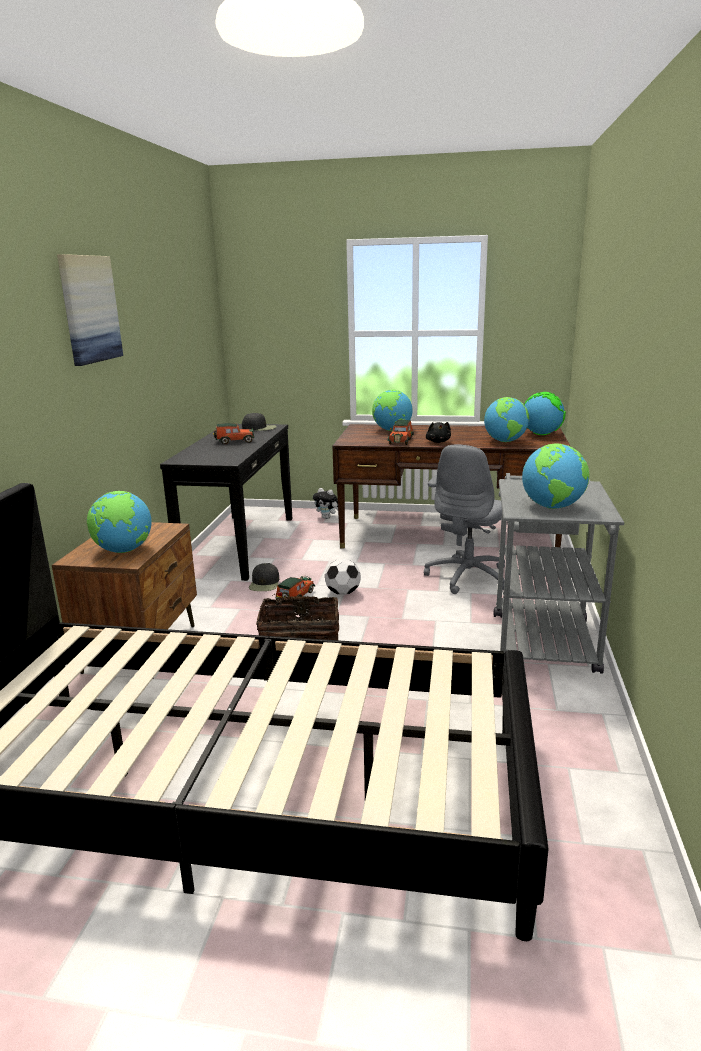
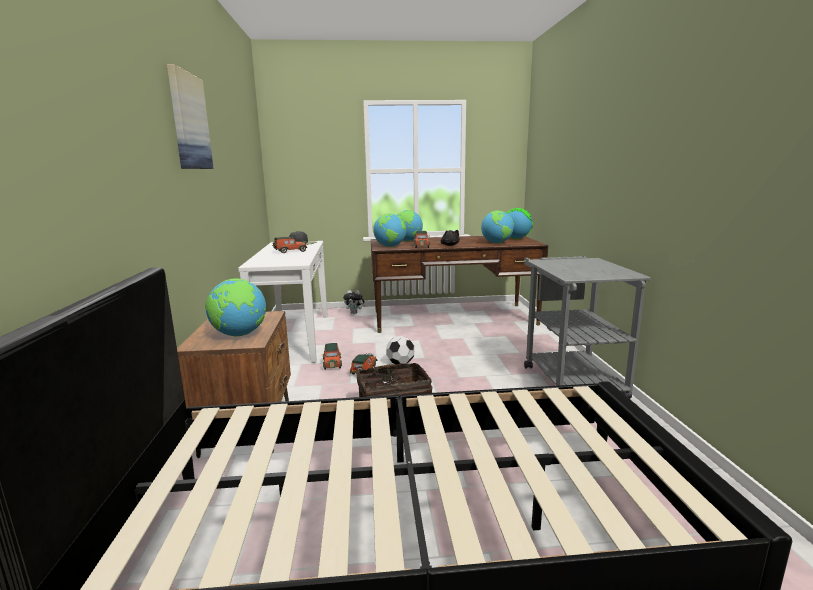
camera: 15 degrees left, 5 degrees down
black console table [160,424,292,581] -> white console table [238,241,328,363]
black cap [249,563,279,591] -> toy car [322,343,342,370]
grey office chair [424,444,505,594] -> none
globe [522,443,589,509] -> globe moved to [373,213,406,247]

